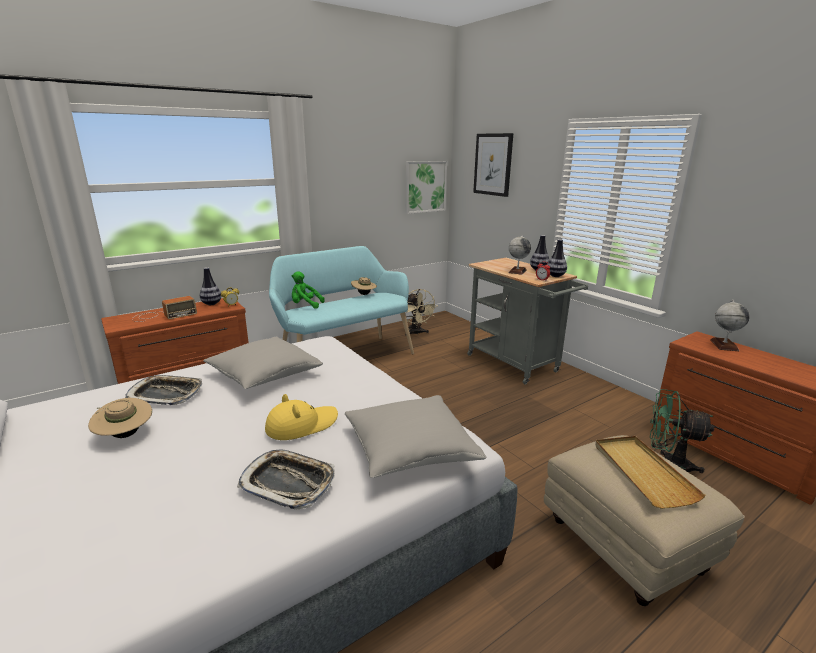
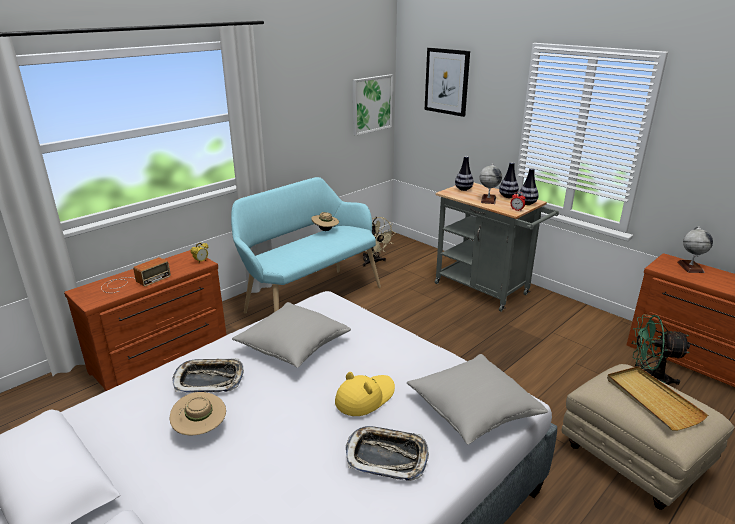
camera: 10 degrees left, 5 degrees up
vase [200,267,221,305] -> vase moved to [455,156,474,191]
green plush toy [292,271,325,309] -> none

